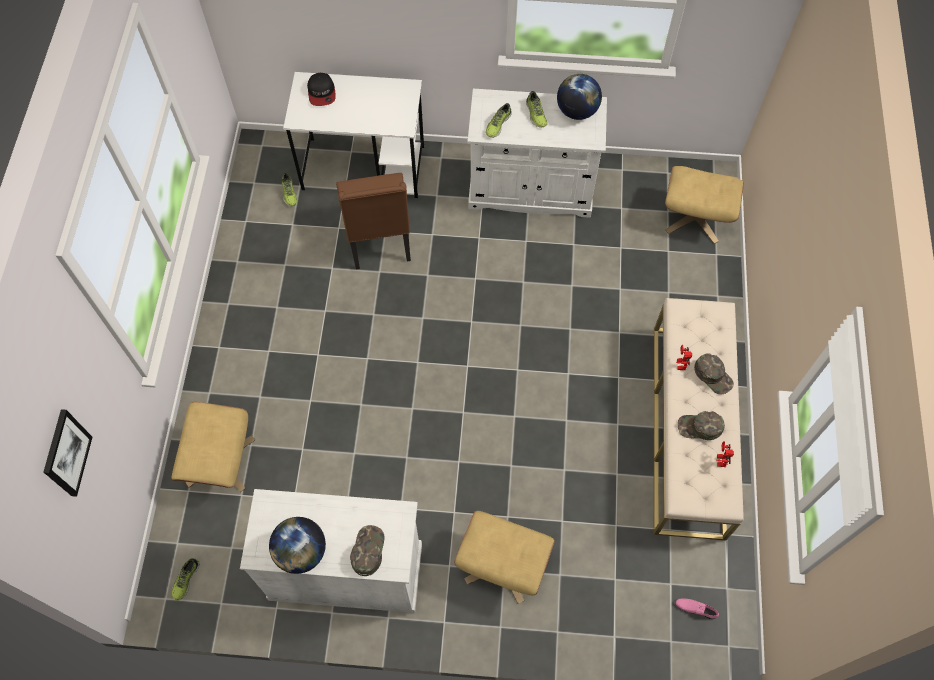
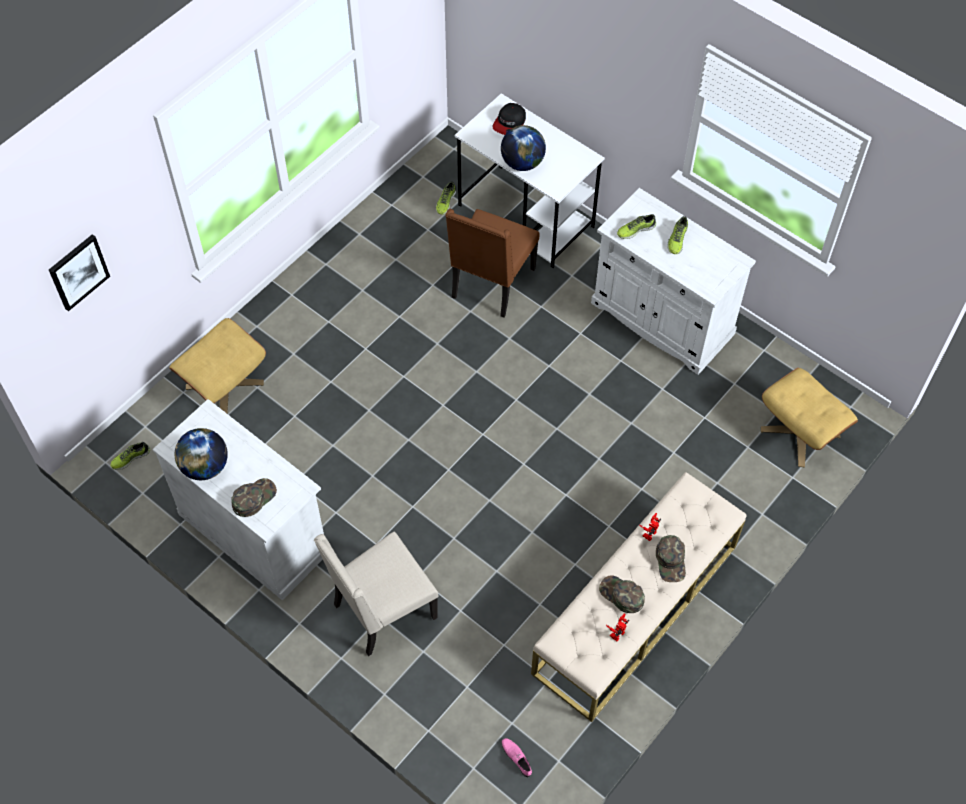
camera: 35 degrees right, 5 degrees down
beige ottoman [454,511,555,604] -> beige chair [314,532,439,656]
globe [557,74,602,120] -> globe moved to [501,125,546,171]

